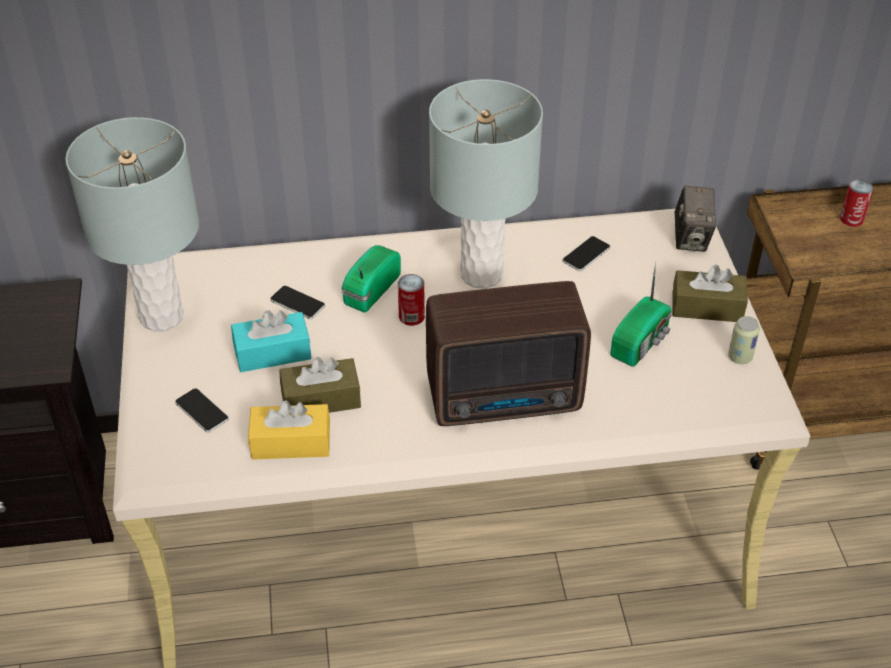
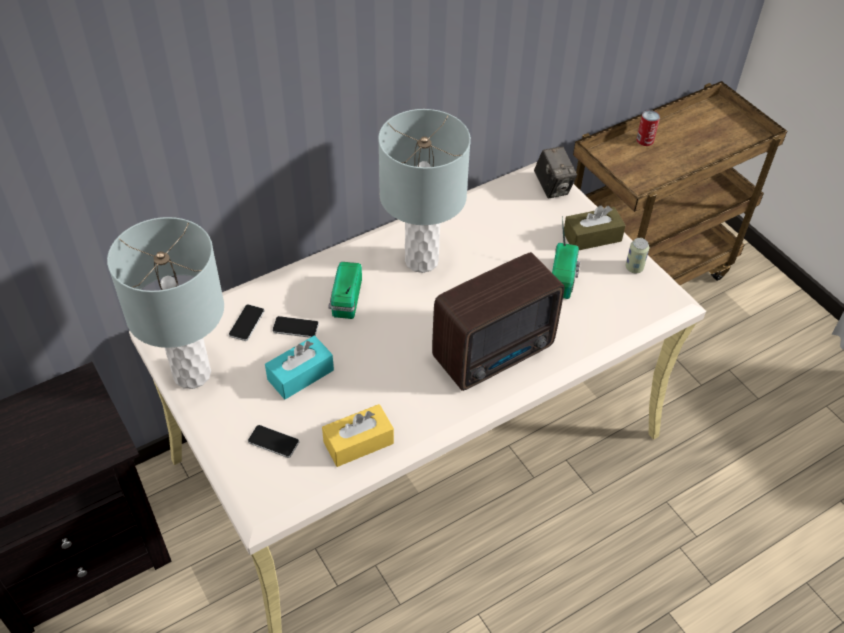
camera: 25 degrees left, 5 degrees up
brown tissue box [279,357,361,413] -> none
can [398,274,425,326] -> none
phone [563,236,610,271] -> phone moved to [229,304,265,341]

